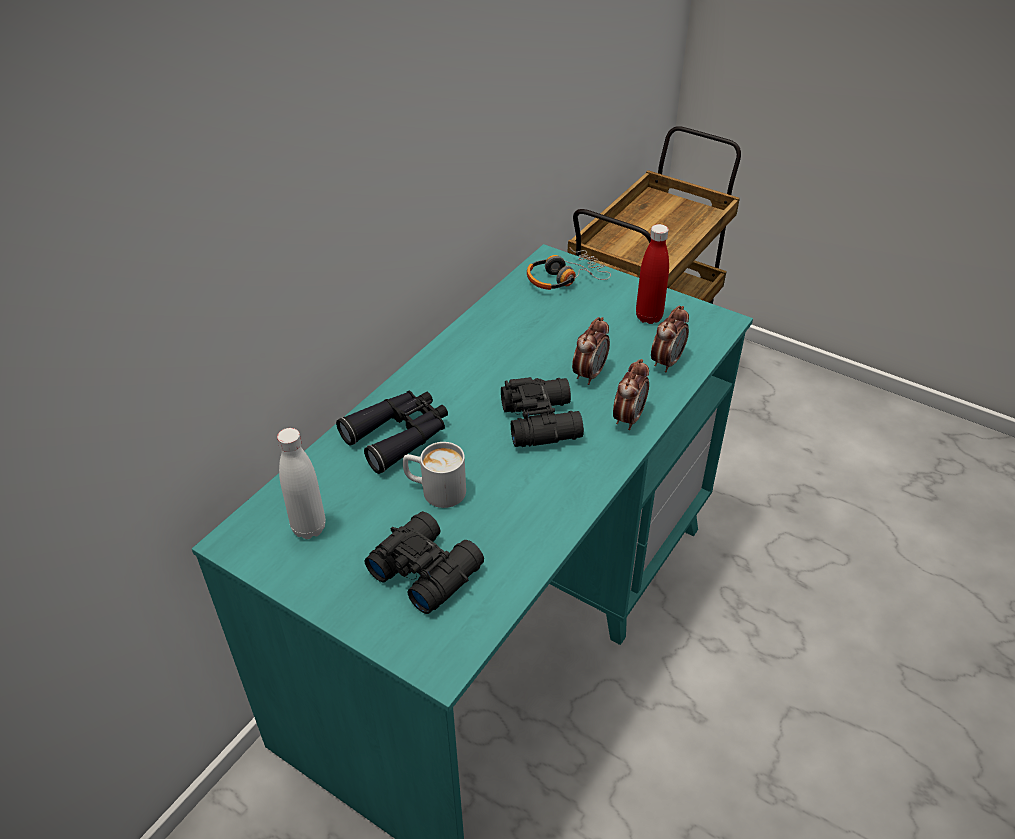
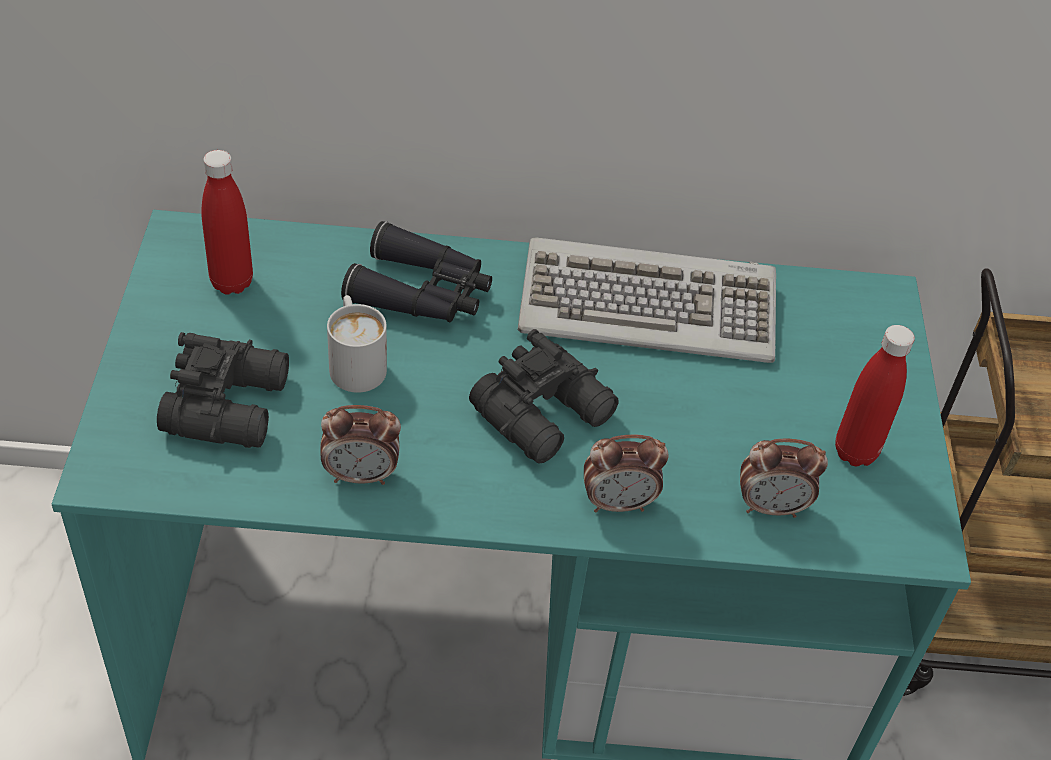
camera: 55 degrees right, 5 degrees up
white bottle [277,428,326,539] -> red bottle [202,150,253,295]
headphones [527,247,611,290] -> none
alarm clock [572,317,610,385] -> alarm clock moved to [320,405,401,485]
none -> keyboard [518,237,776,363]

